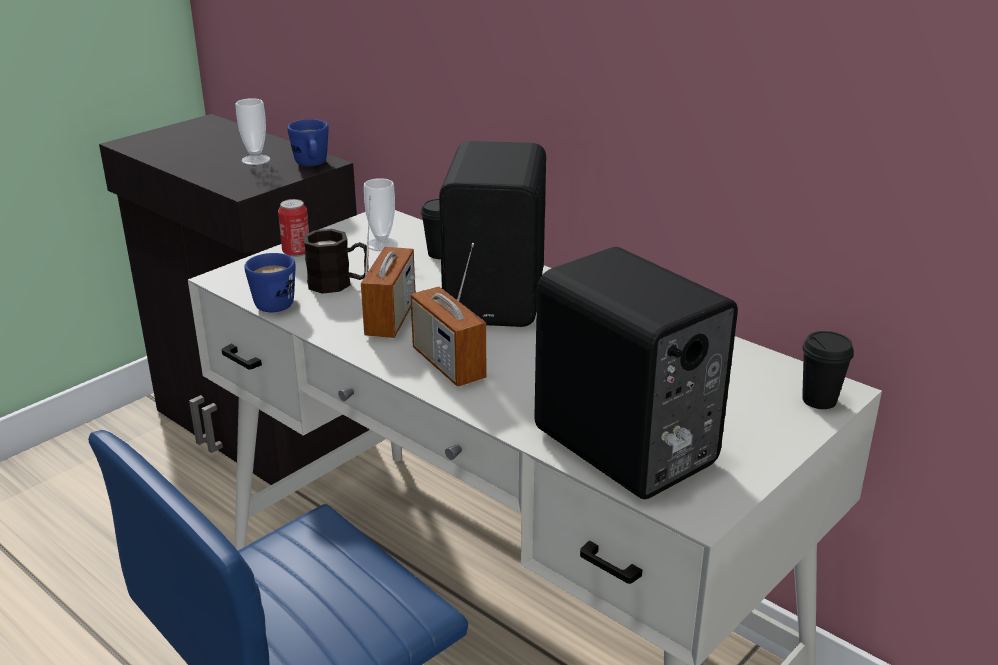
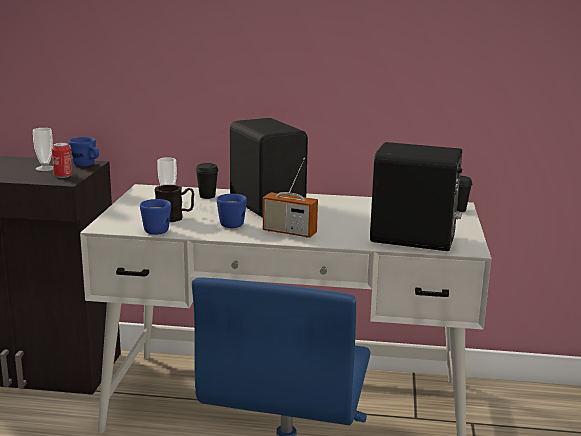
camera: 35 degrees left, 10 degrees down
can [278,199,309,257] -> can moved to [52,143,72,178]
radio [361,196,415,338] -> blue mug [217,194,247,228]

